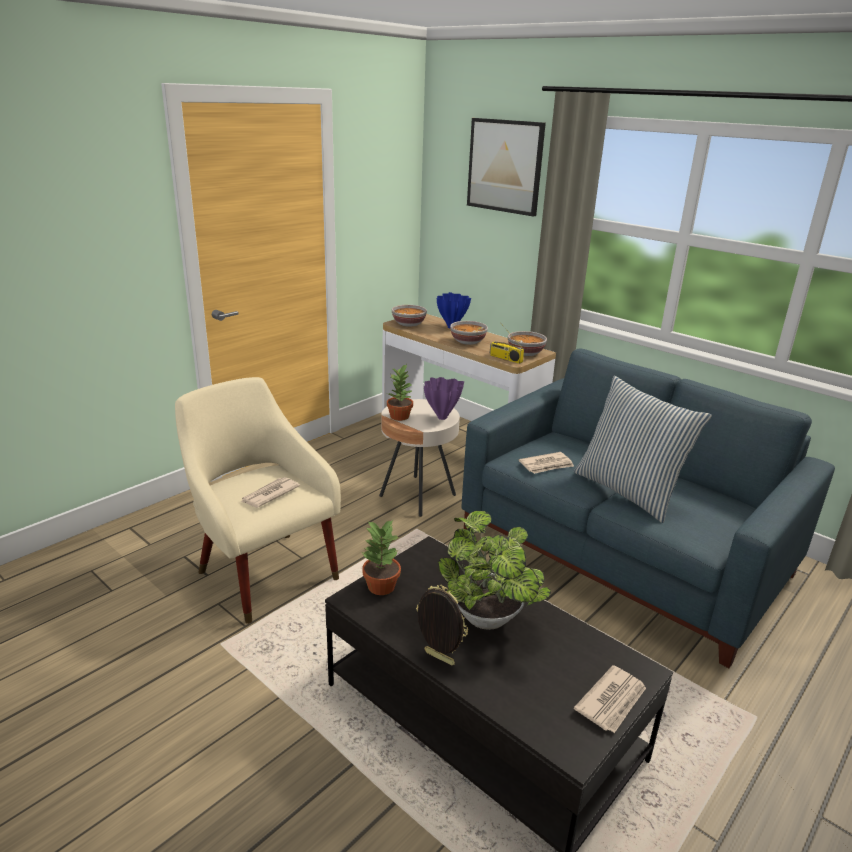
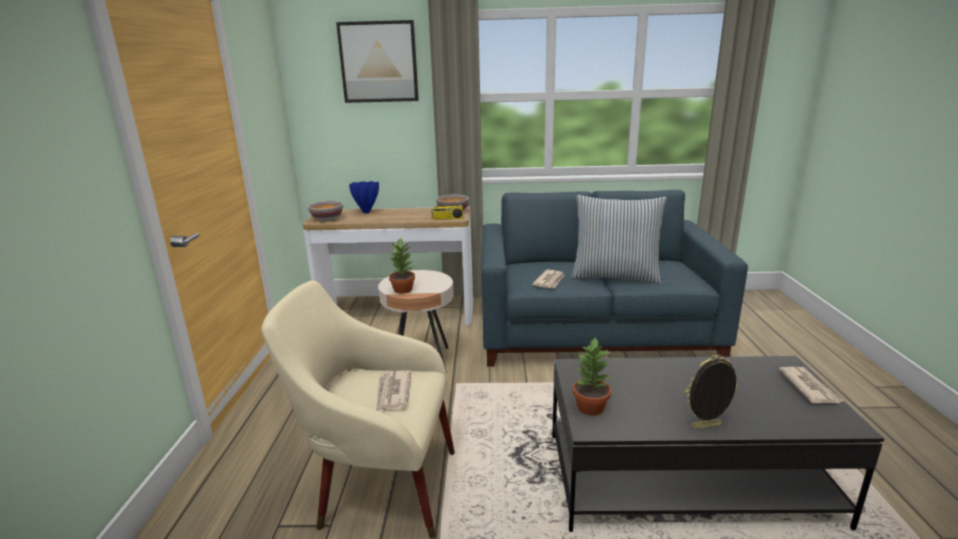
camera: 40 degrees left, 5 degrees down
purple vase [424,377,464,420] -> none
potted plant [438,511,551,630] -> none
bowl [450,321,488,345] -> none

